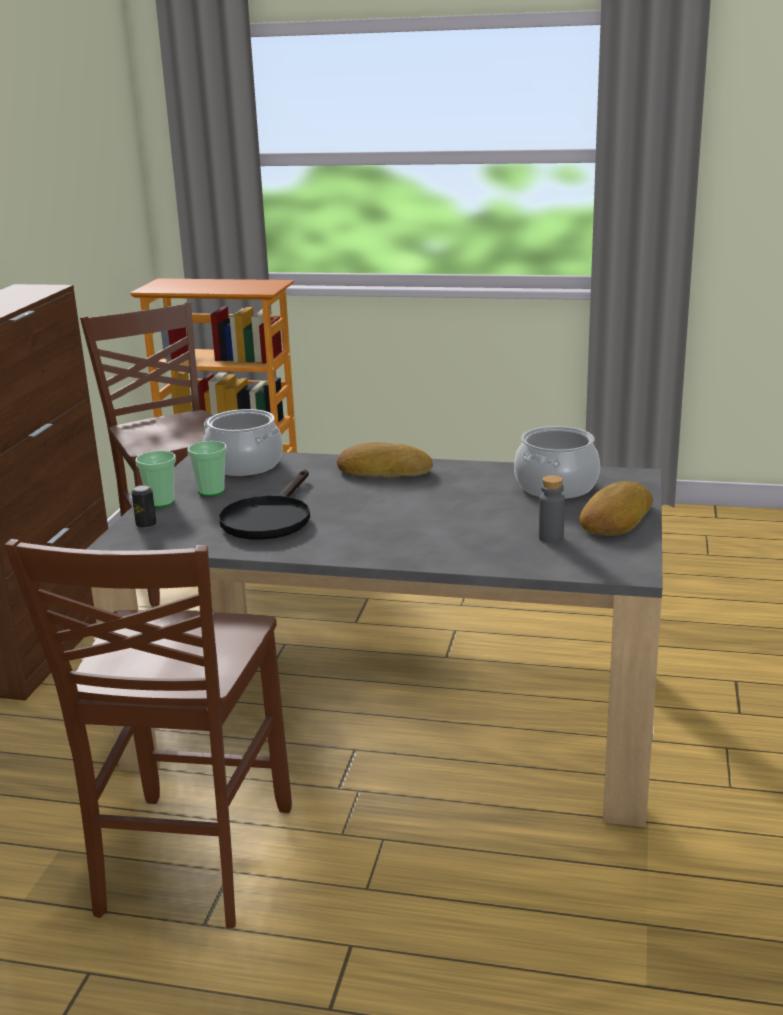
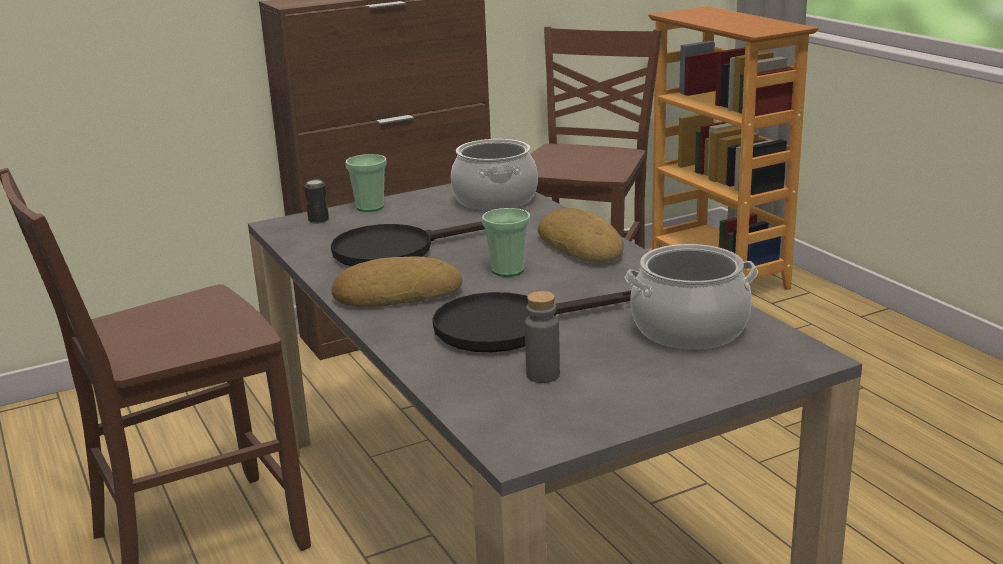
camera: 50 degrees right, 0 degrees up
cup [187,441,227,496] -> cup moved to [482,208,530,277]
bread [580,481,653,536] -> bread moved to [331,256,463,307]
none -> black frying pan [433,290,631,352]

